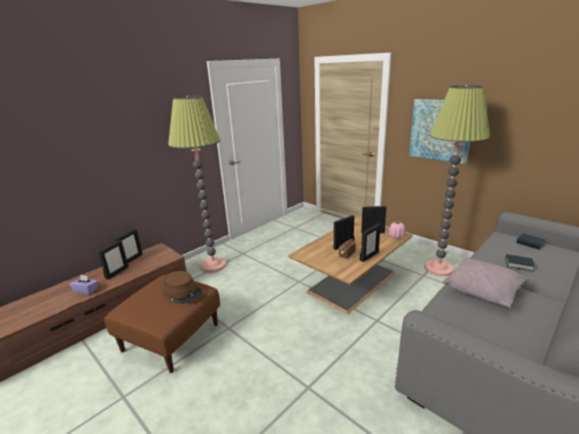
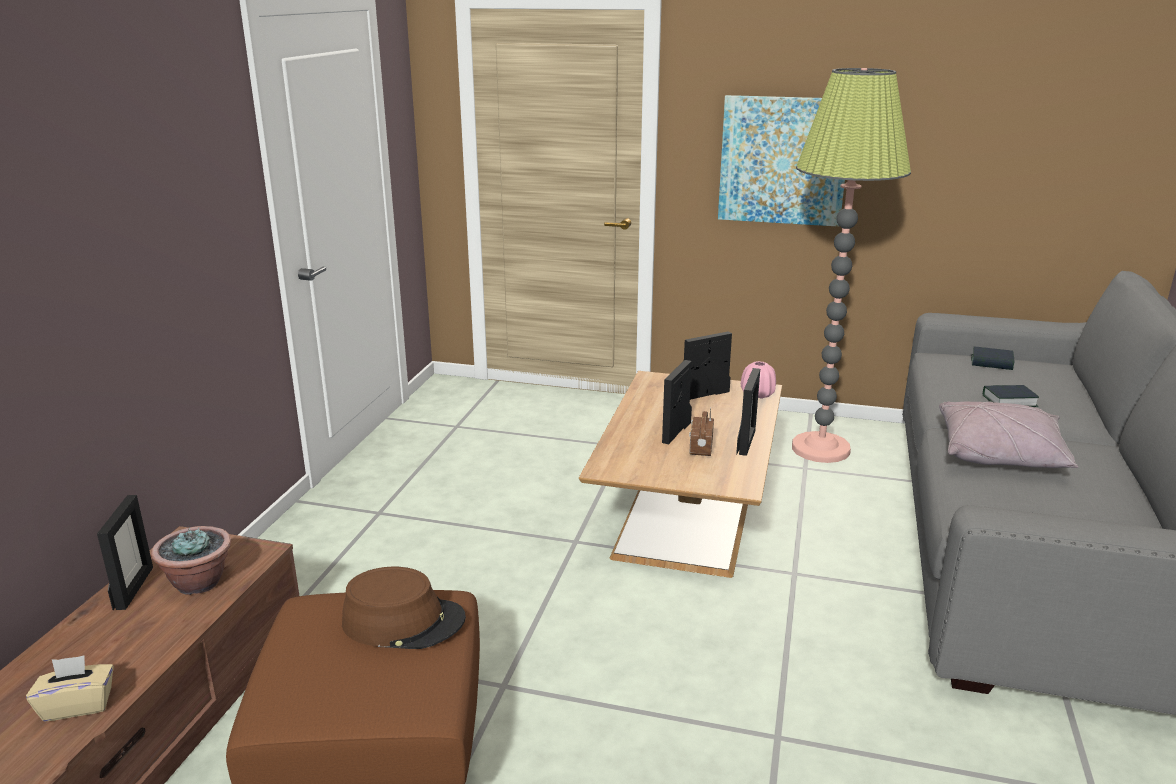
camera: 30 degrees left, 0 degrees up
purple tissue box [69,275,98,295] -> beige tissue box [26,655,114,721]
picture frame [98,240,129,280] -> none
floor lamp [168,96,226,273] -> none
none -> potted plant [151,526,231,595]

